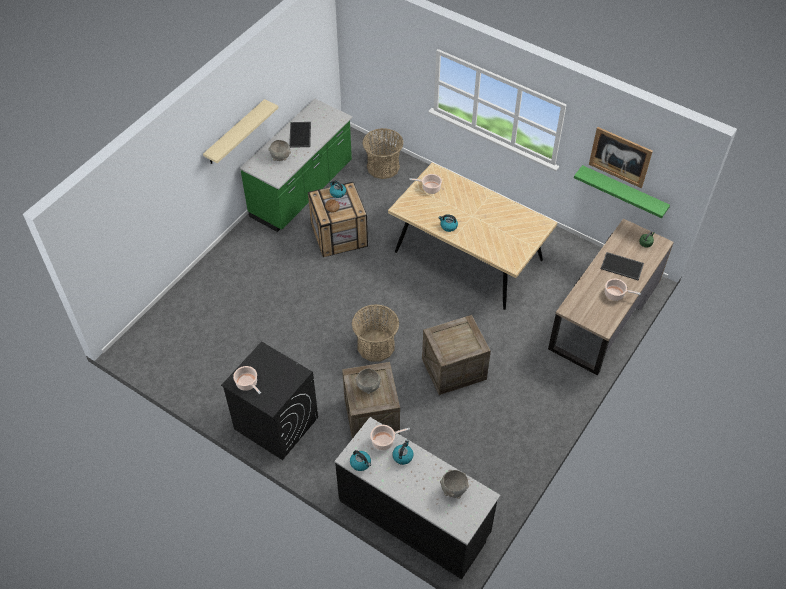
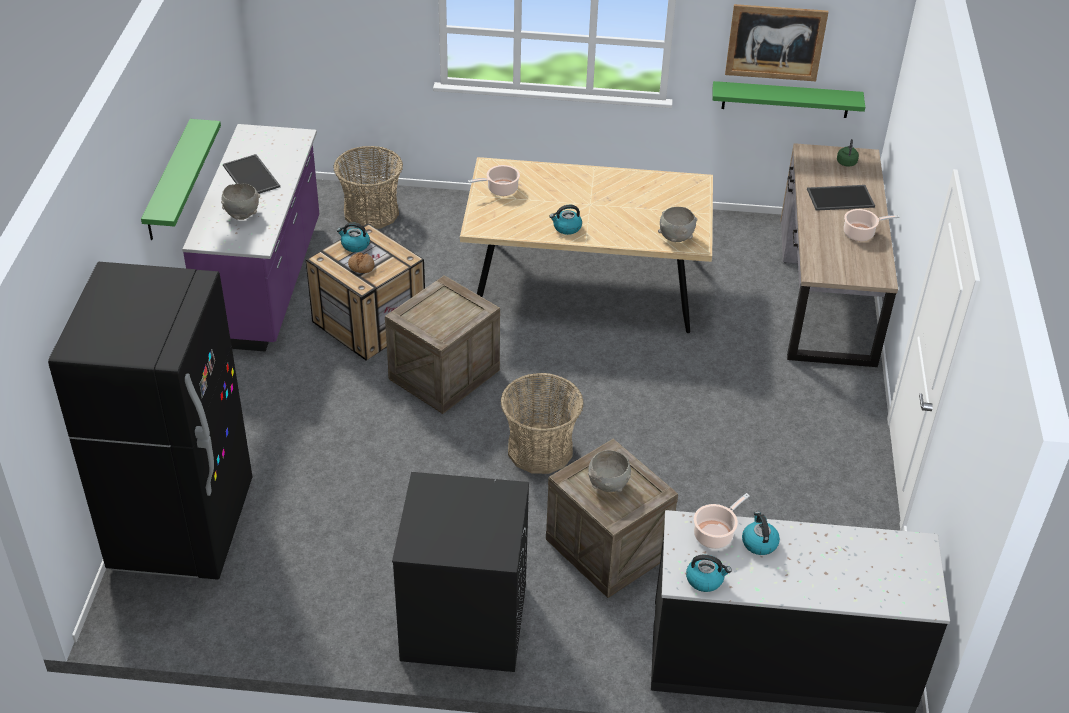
camera: 30 degrees left, 10 degrees down
beige shelf [203,99,279,164] -> green shelf [141,119,221,240]
cooking pot [233,366,261,394] -> none
green counter [240,99,353,232] -> purple counter [182,124,319,352]
crate [422,315,491,395] -> crate moved to [385,275,500,414]
grey bowl [440,470,469,499] -> grey bowl moved to [658,207,698,242]
none -> black fridge [48,262,252,580]

